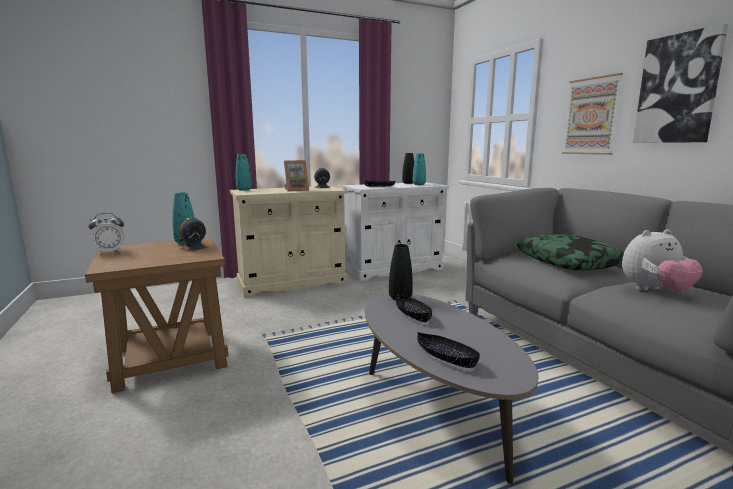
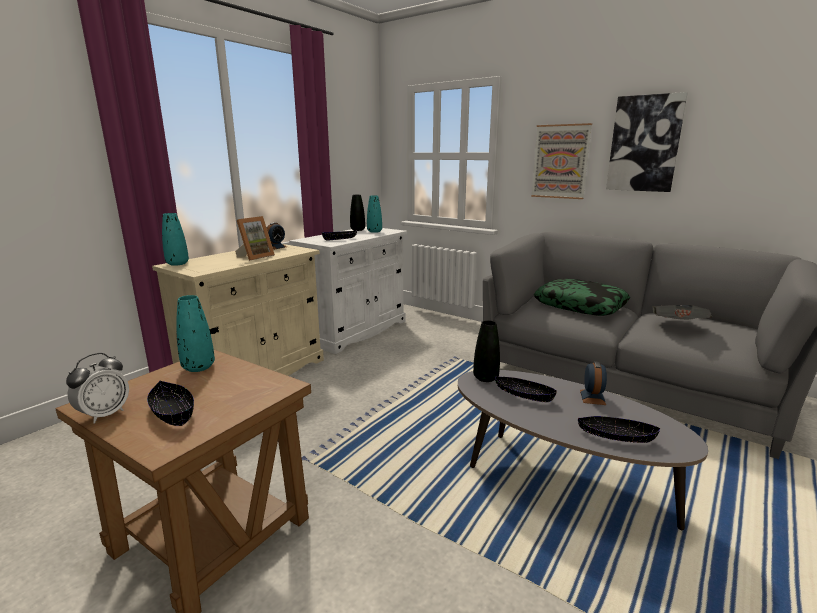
camera: 30 degrees left, 5 degrees up
alarm clock [179,217,209,251] -> alarm clock moved to [580,361,607,405]
plush toy [622,229,703,292] -> newspaper [652,305,712,320]
none -> black bowl [147,381,194,426]

